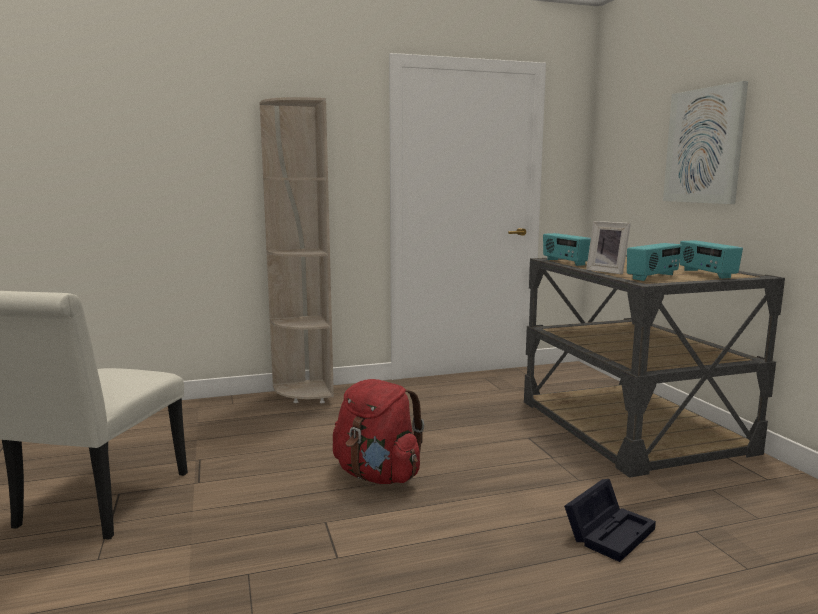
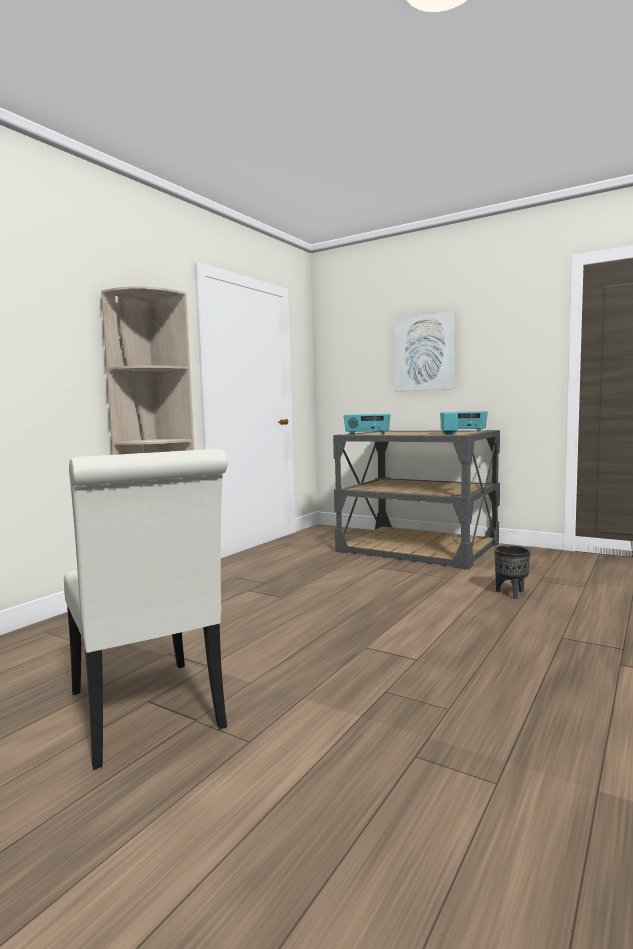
camera: 40 degrees left, 5 degrees down
red backpack [333,379,424,484] -> none
black storage box [564,479,656,562] -> black planter [494,546,530,599]
picture frame [586,221,631,275] -> none

